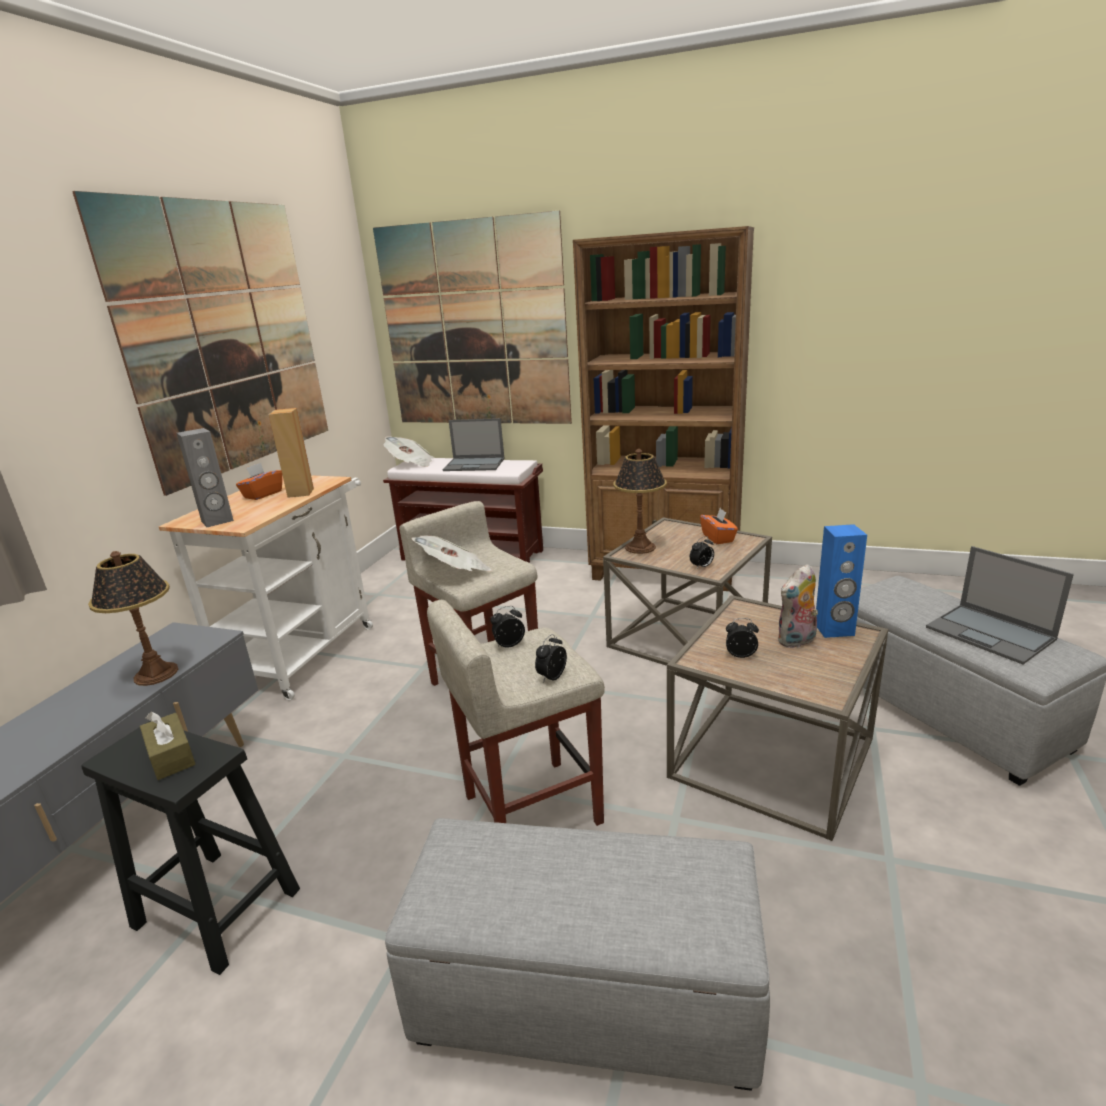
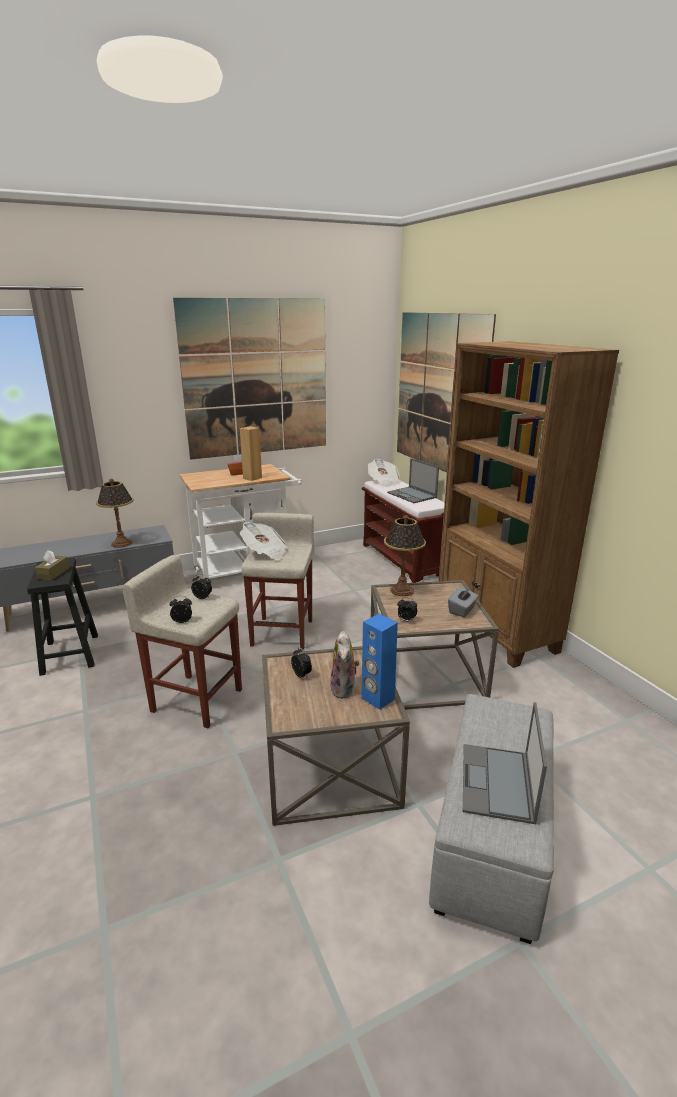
camera: 45 degrees right, 0 degrees up
grey speaker [177,428,234,527] -> none
grey ottoman [385,818,770,1091] -> none
orange tissue box [700,508,738,544] -> grey tissue box [448,587,478,617]
plush toy [777,564,818,648] -> plush toy turned 105 degrees counterclockwise [330,631,359,698]

